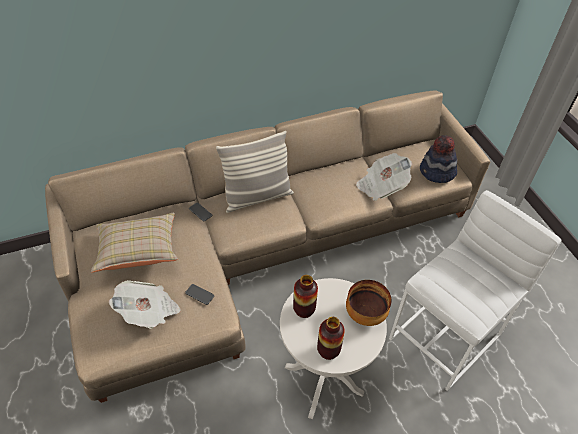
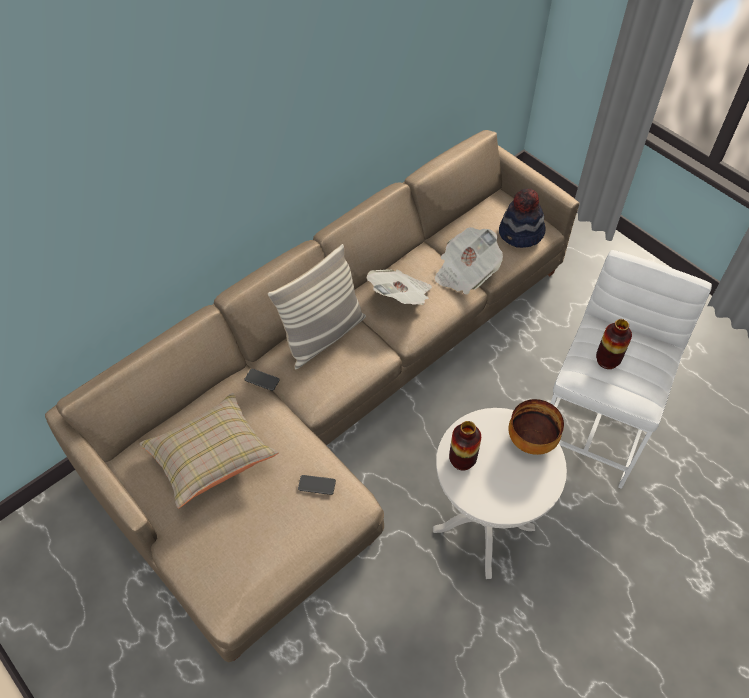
camera: 20 degrees left, 5 degrees up
newspaper [109,280,181,329] -> newspaper moved to [367,269,432,305]
vase [317,317,345,360] -> vase moved to [596,319,632,369]

